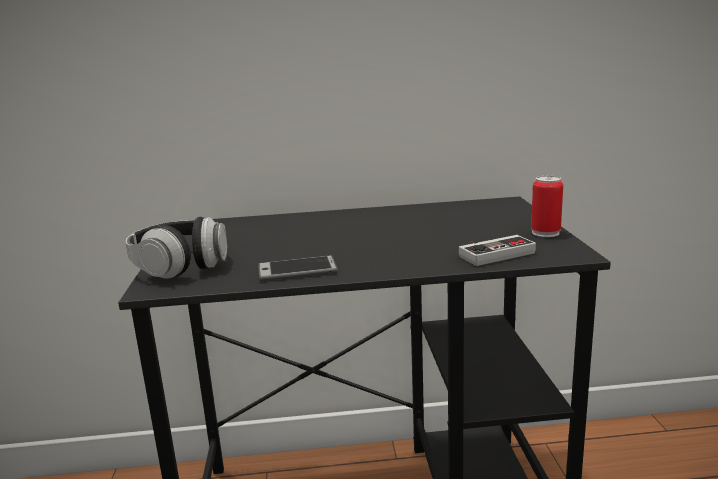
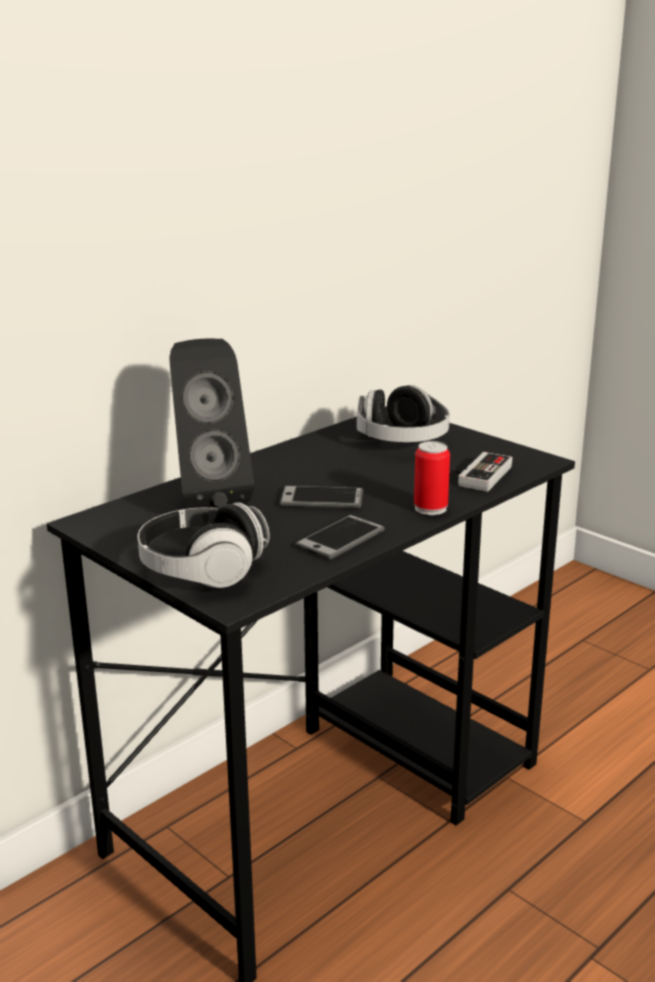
camera: 40 degrees left, 5 degrees up
can [531,176,563,237] -> can moved to [414,441,450,515]
none -> black speaker [169,338,254,508]
none -> phone [279,486,363,508]
none -> headphones [357,385,450,442]

